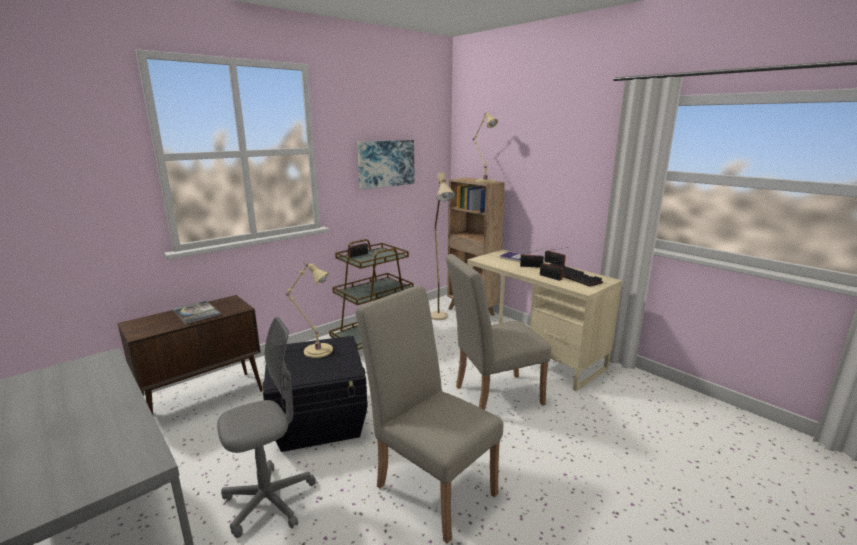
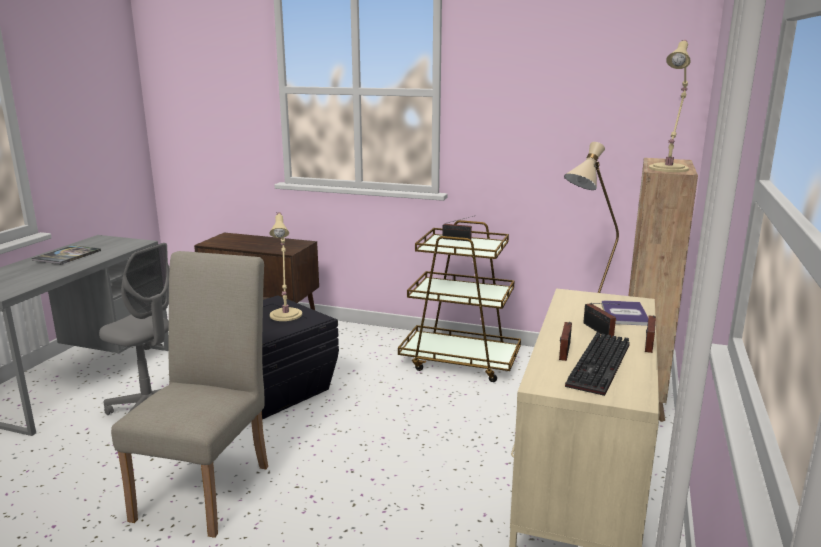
camera: 60 degrees right, 0 degrees up
book [173,301,221,324] -> book moved to [31,245,101,264]
picture [357,140,414,189] -> none
beige chair [445,254,551,410] -> none

